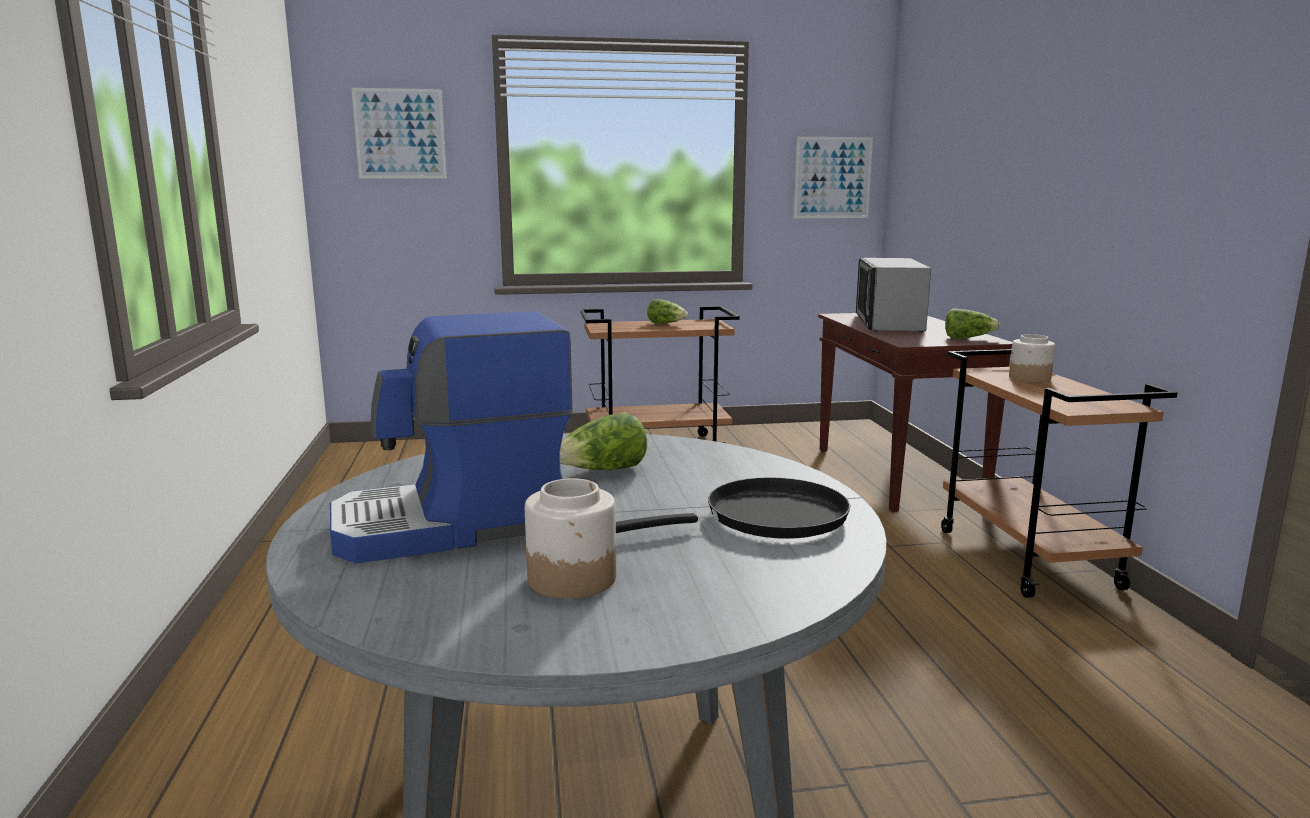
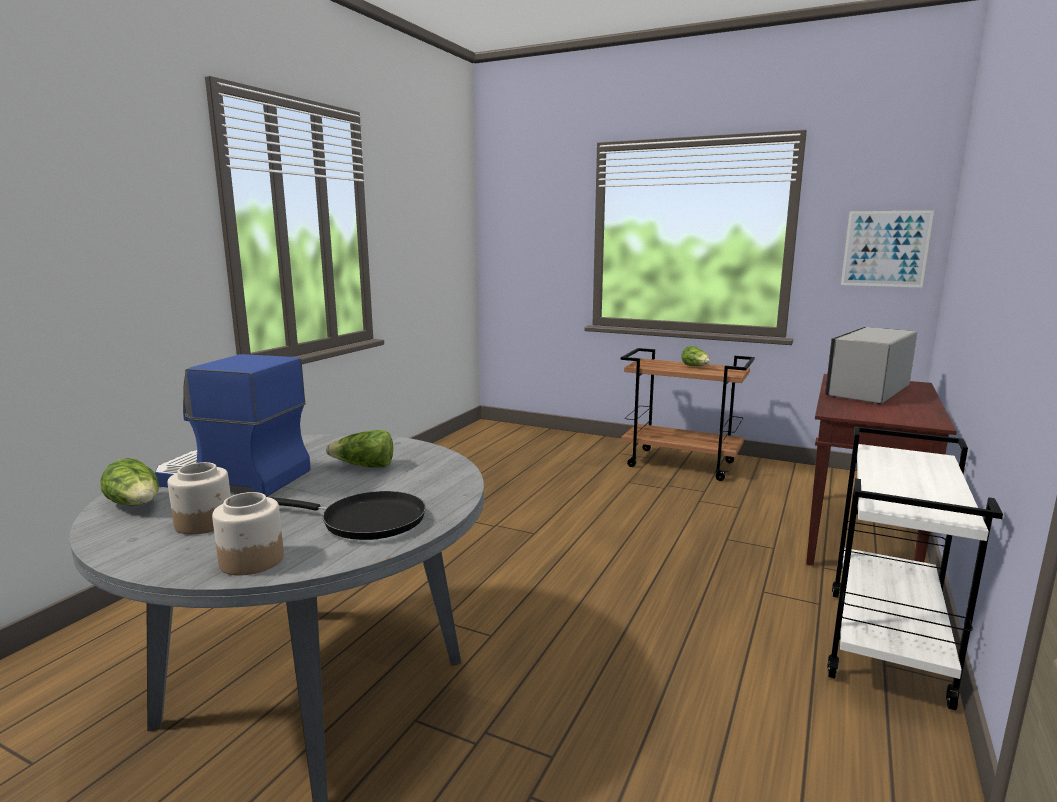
camera: 35 degrees right, 0 degrees up
picture [352,88,447,179] -> none
brown cart [941,349,1177,598] -> white cart [828,426,1003,710]
lettuce [945,308,1001,339] -> lettuce moved to [100,458,159,506]
jar [1009,334,1055,383] -> jar moved to [212,492,284,576]

